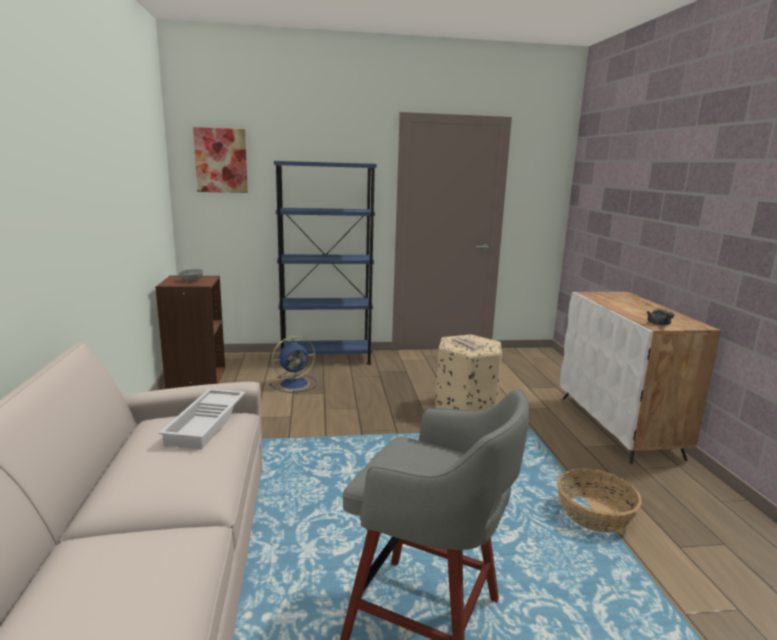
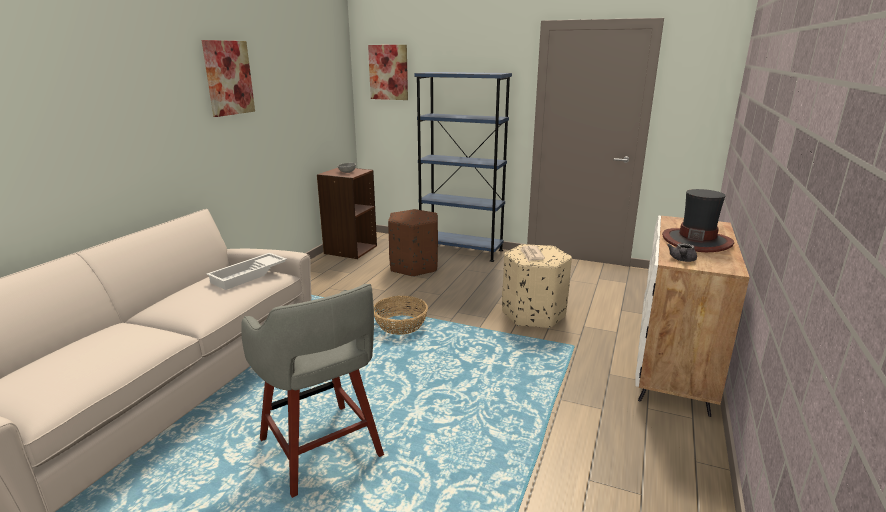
camera: 30 degrees right, 5 degrees up
blue fan [269,336,317,393] -> brown ottoman [388,209,438,277]
basket [557,468,642,533] -> basket moved to [374,296,428,335]
none -> picture [202,40,255,117]
none -> hat [662,189,734,252]

